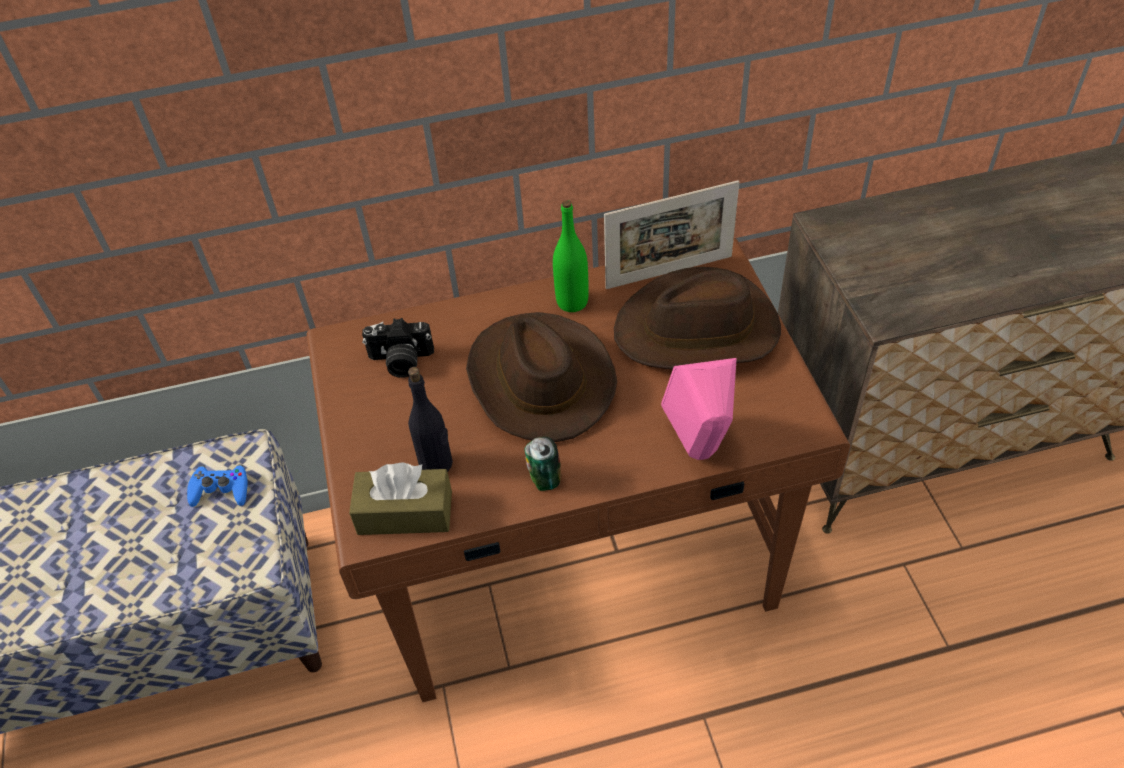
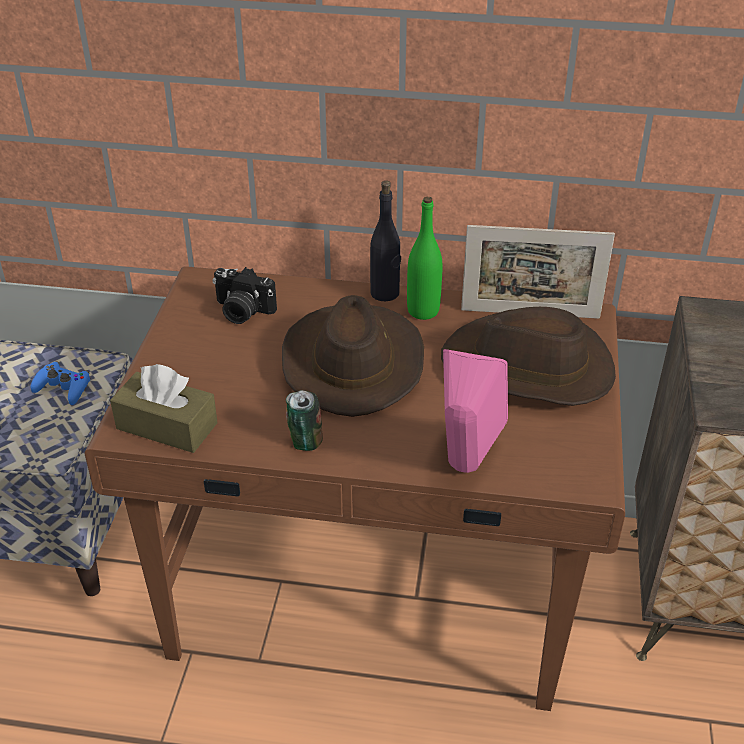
camera: 20 degrees right, 10 degrees down
black bottle [408,367,453,472] -> black bottle moved to [370,181,401,301]

